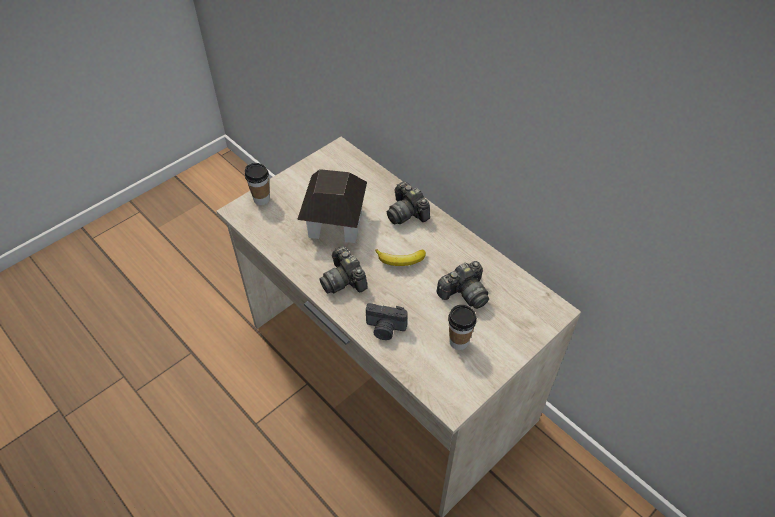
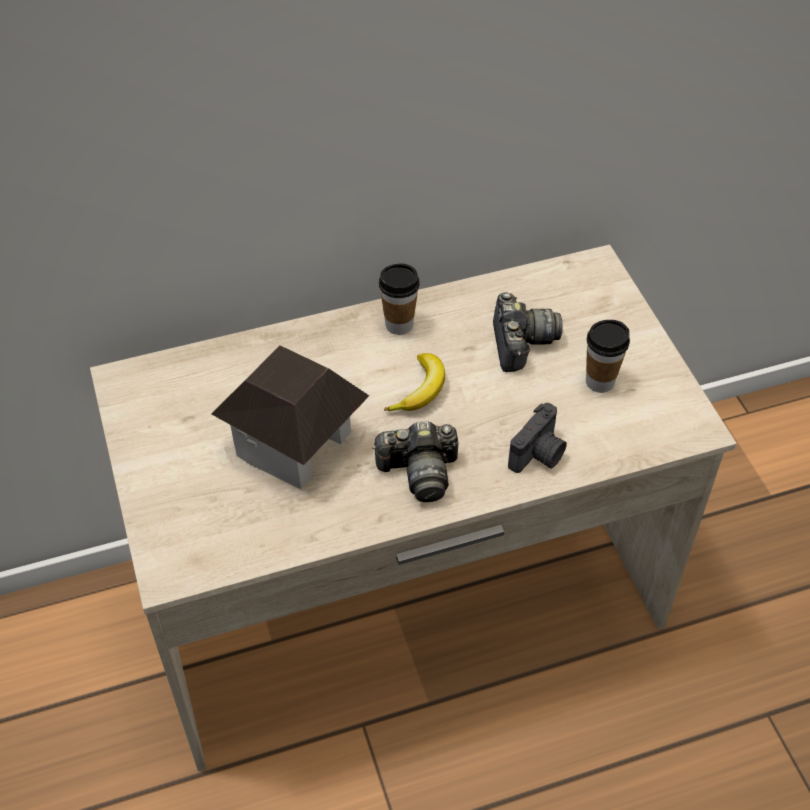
camera: 65 degrees left, 0 degrees up
cup [245,163,270,205] -> cup moved to [379,263,420,335]
camera [387,181,430,224] -> none

